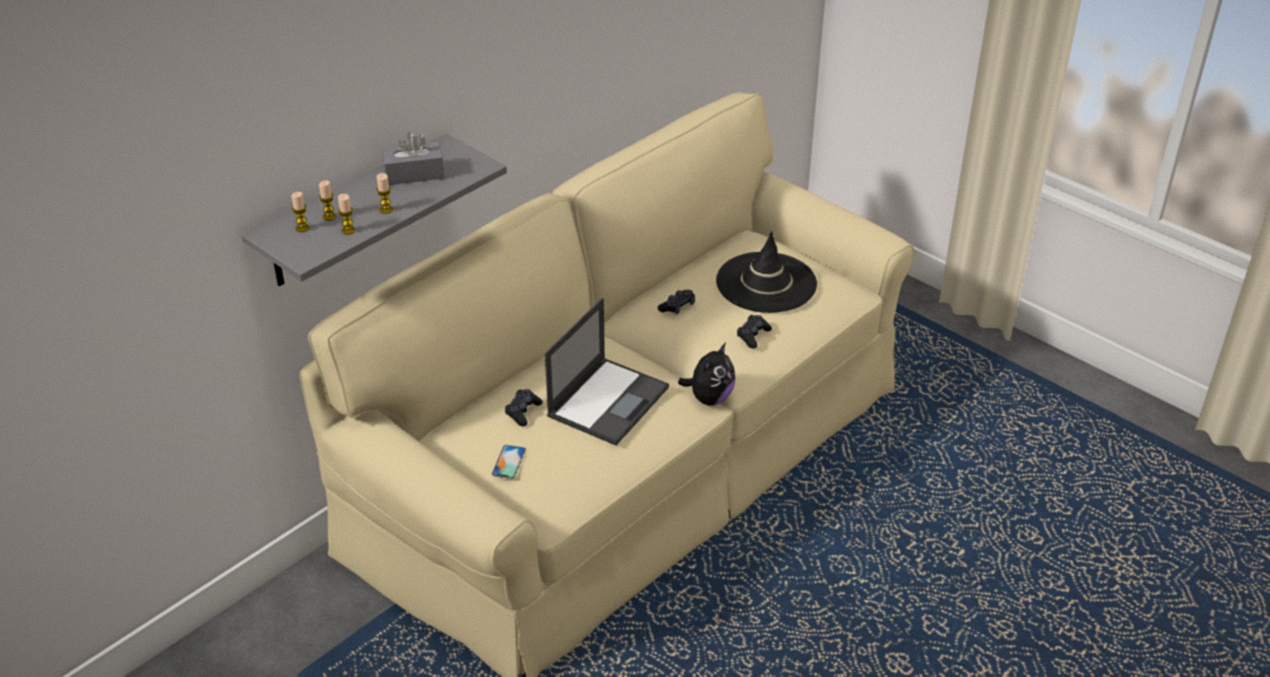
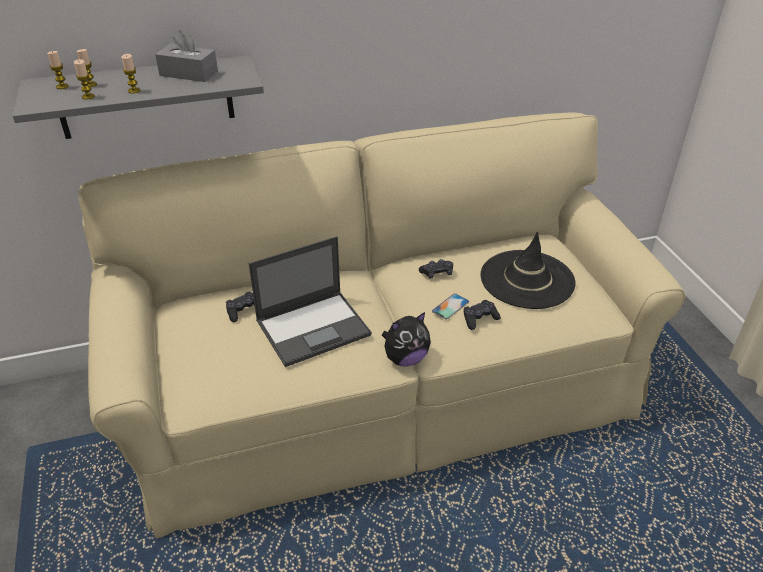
camera: 30 degrees right, 0 degrees up
phone [492,445,526,479] -> phone moved to [432,294,469,320]

